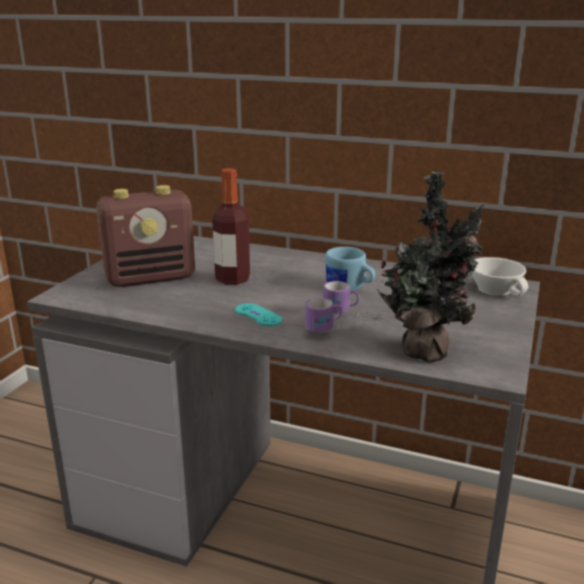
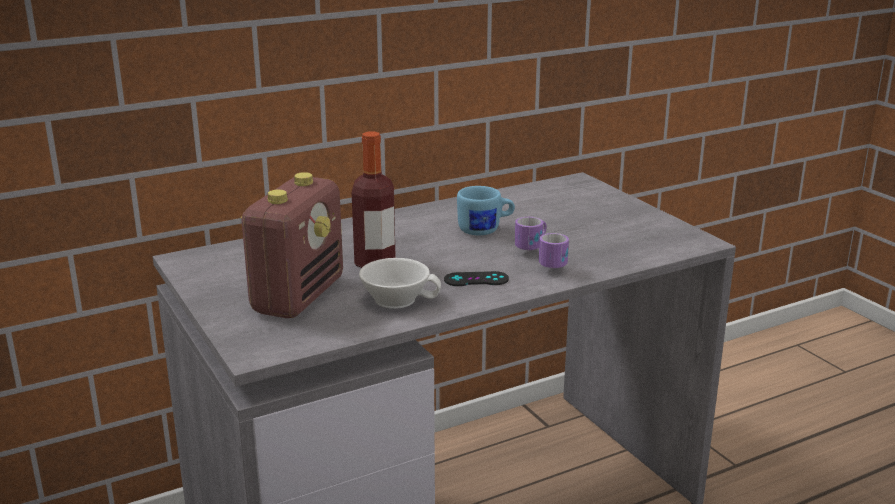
camera: 50 degrees left, 0 degrees up
turquoise game controller [235,303,282,326] -> black game controller [444,271,509,286]
potted plant [376,171,484,363] -> none
white cup [472,257,528,296] -> white cup moved to [359,258,441,309]

